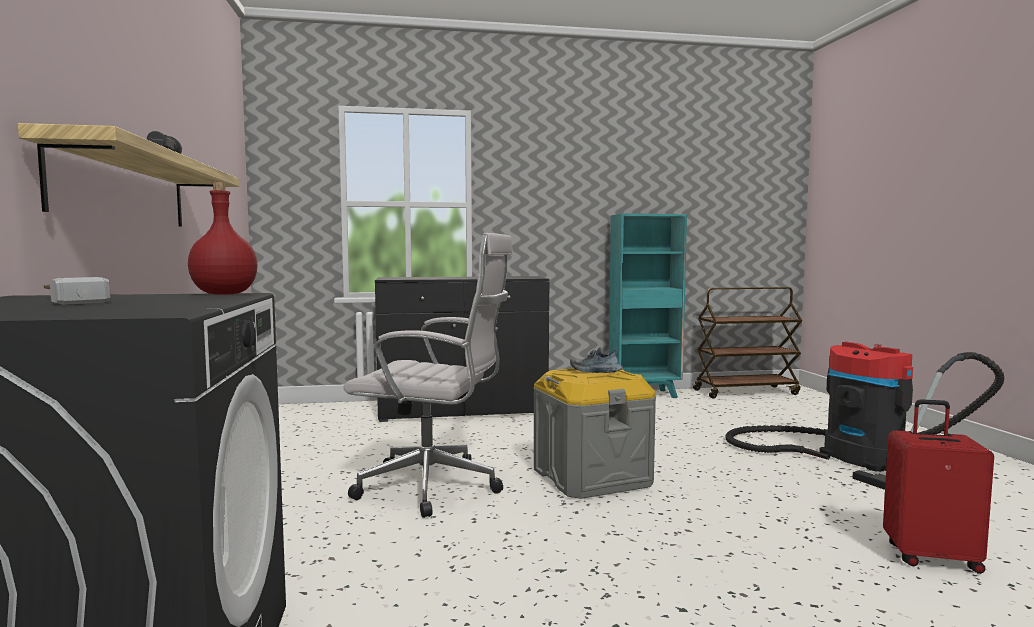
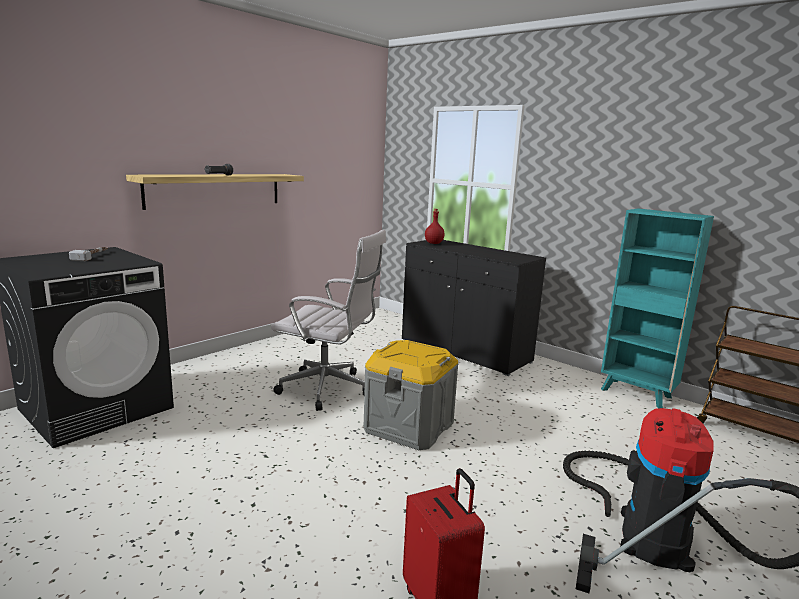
camera: 50 degrees right, 10 degrees up
red bottle [188,182,258,295] -> red bottle moved to [425,209,445,244]
white office chair [344,233,513,518] -> white office chair turned 45 degrees counterclockwise [271,229,386,411]
shoe [570,347,623,373] -> none

